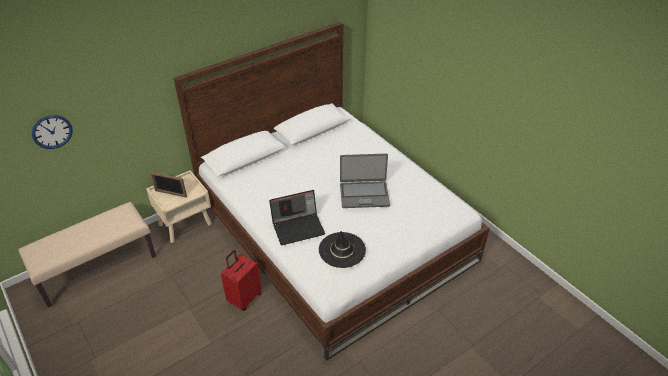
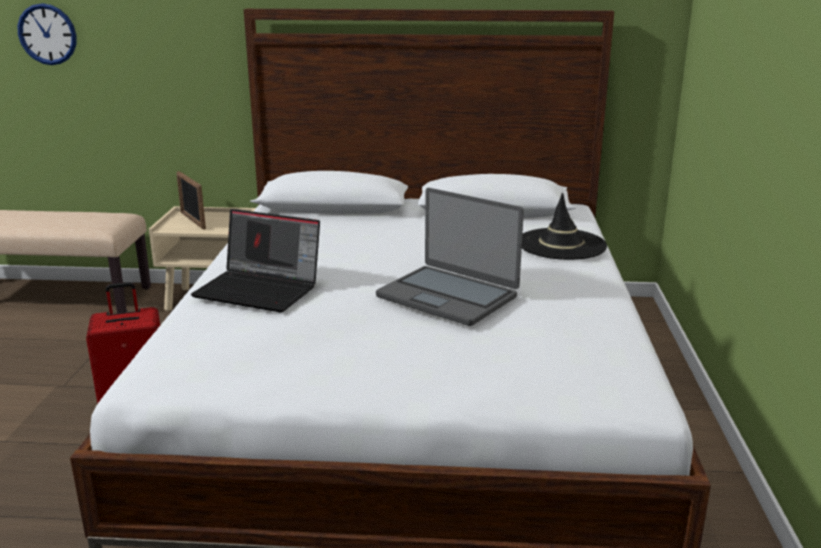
camera: 40 degrees right, 20 degrees down
black hat [319,231,366,268] -> black hat moved to [522,193,607,260]

